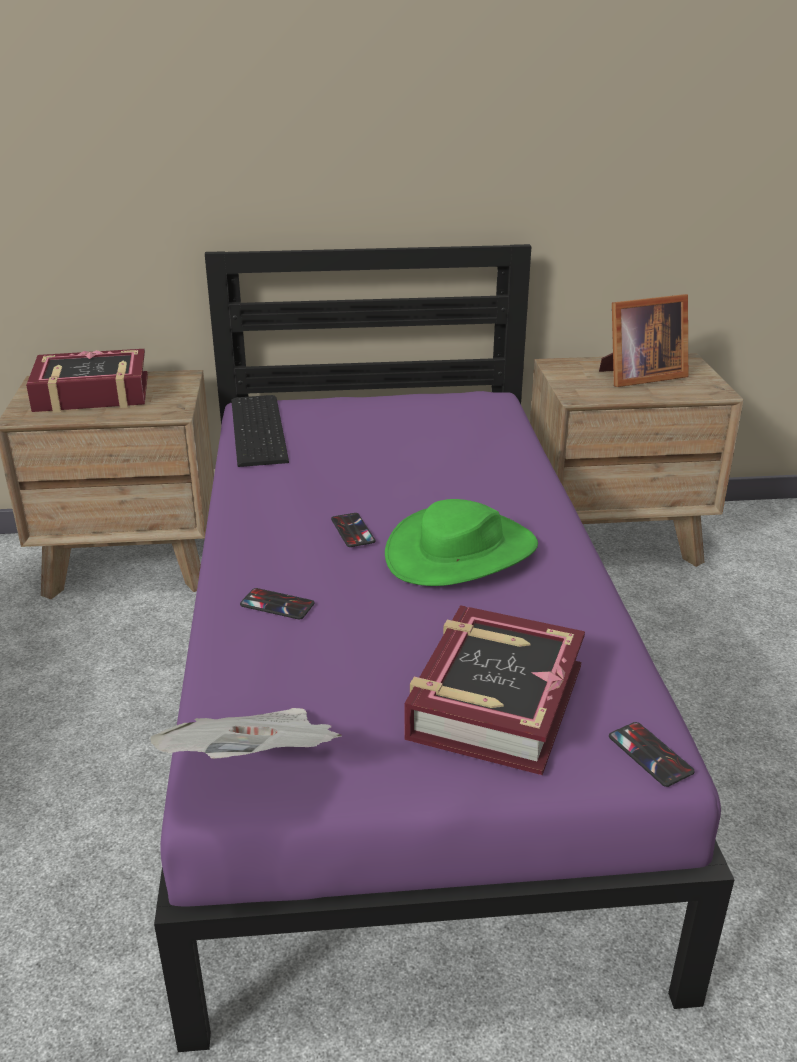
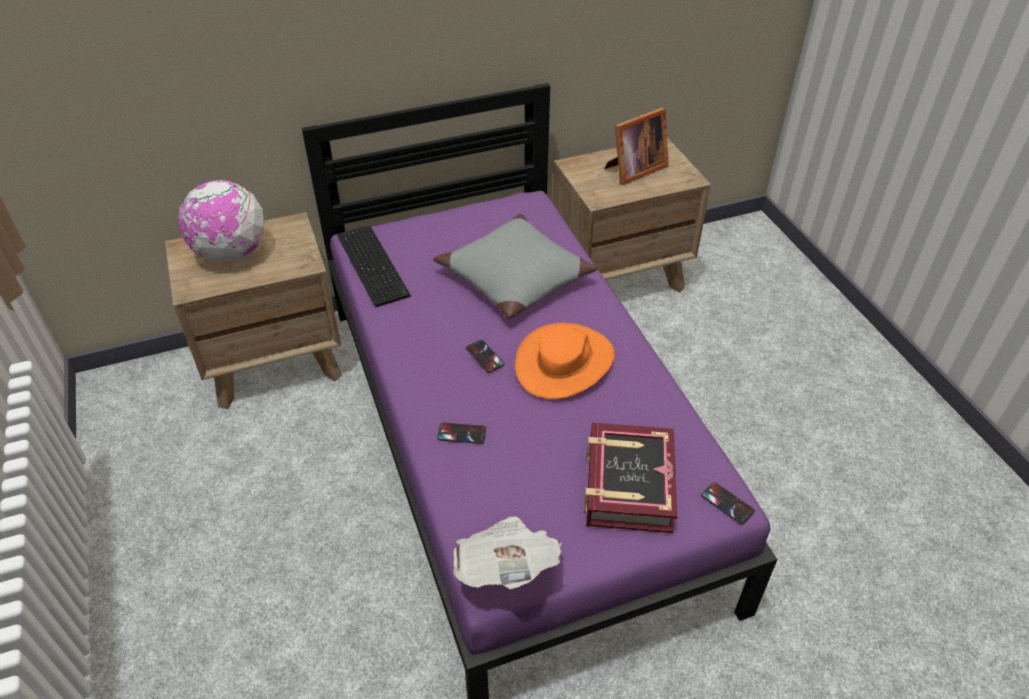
camera: 15 degrees left, 15 degrees up
book [26,349,148,413] -> globe [178,180,264,263]
green hat [385,499,538,586] -> orange hat [515,323,615,399]
none -> grey pillow [433,214,597,319]

